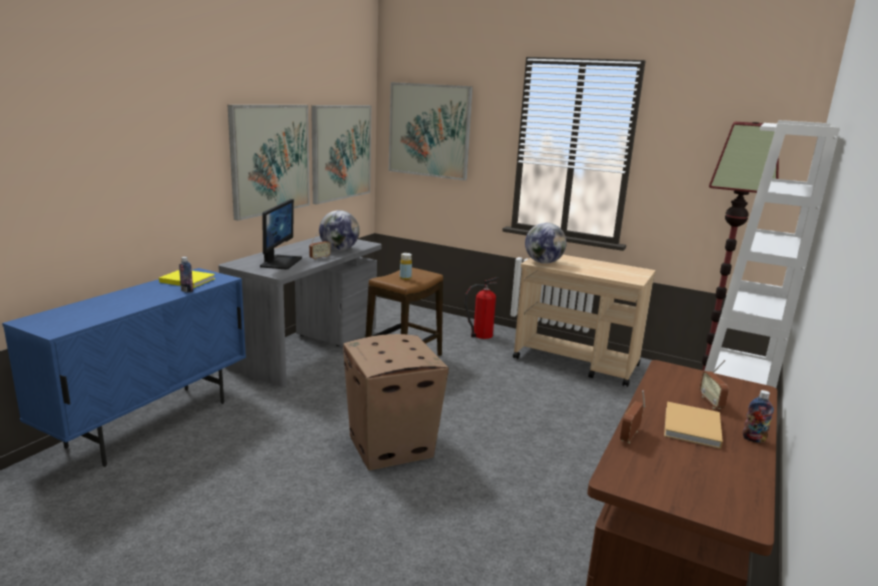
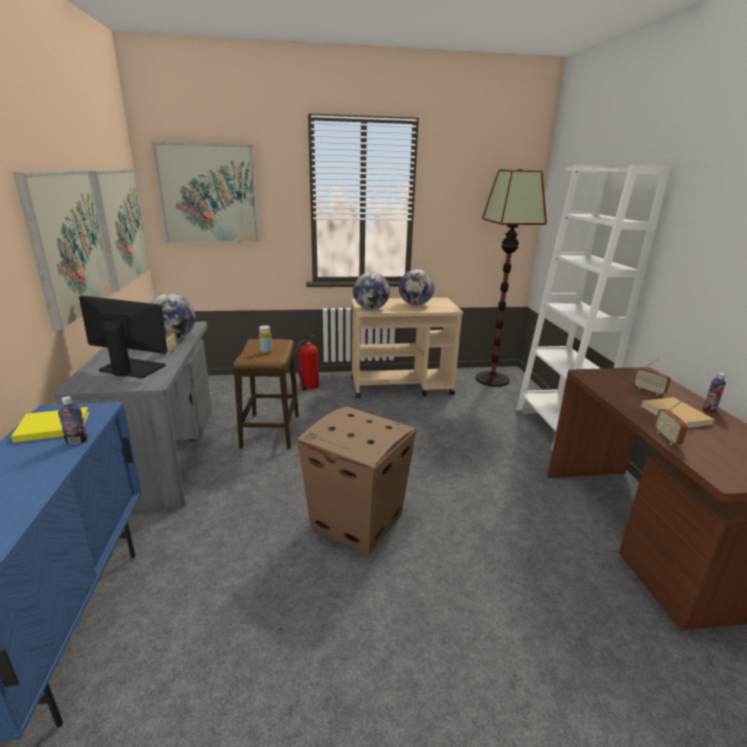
camera: 35 degrees left, 5 degrees up
monitor [260,199,302,270] -> monitor turned 45 degrees counterclockwise [79,296,167,378]
none -> globe [399,269,434,305]

